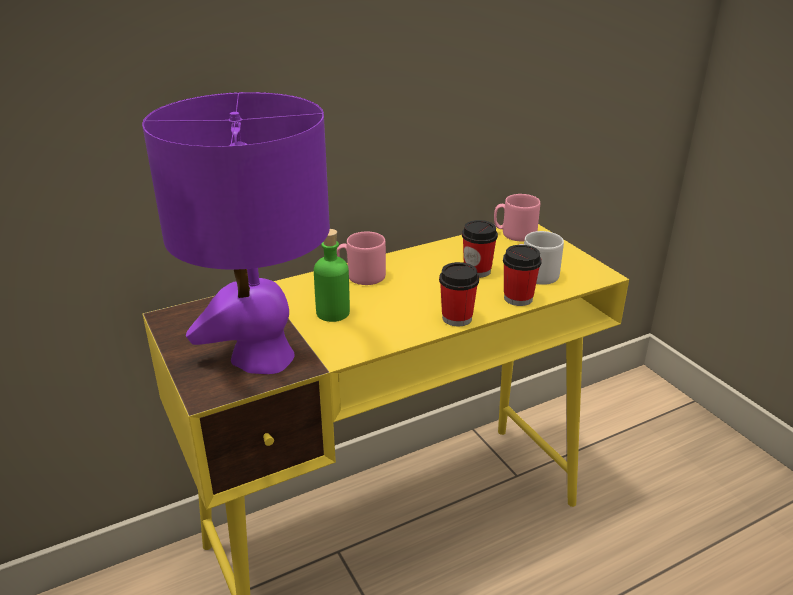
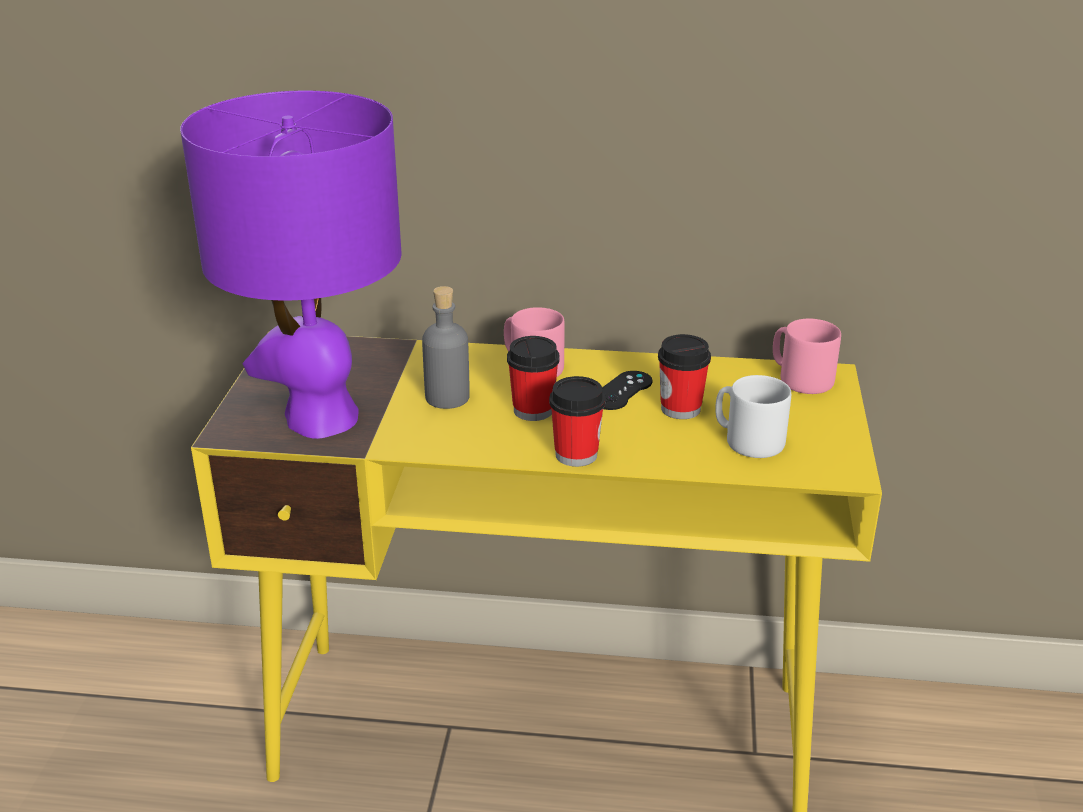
camera: 35 degrees right, 0 degrees up
green bottle [314,229,350,322] -> grey bottle [422,286,470,409]
cup [503,245,542,306] -> cup moved to [507,336,560,421]
none -> black game controller [602,371,653,410]

